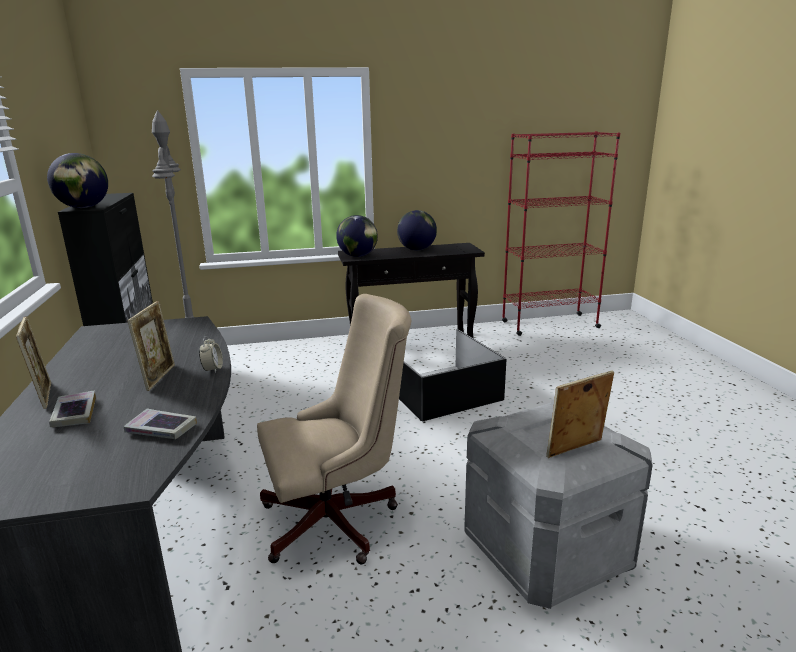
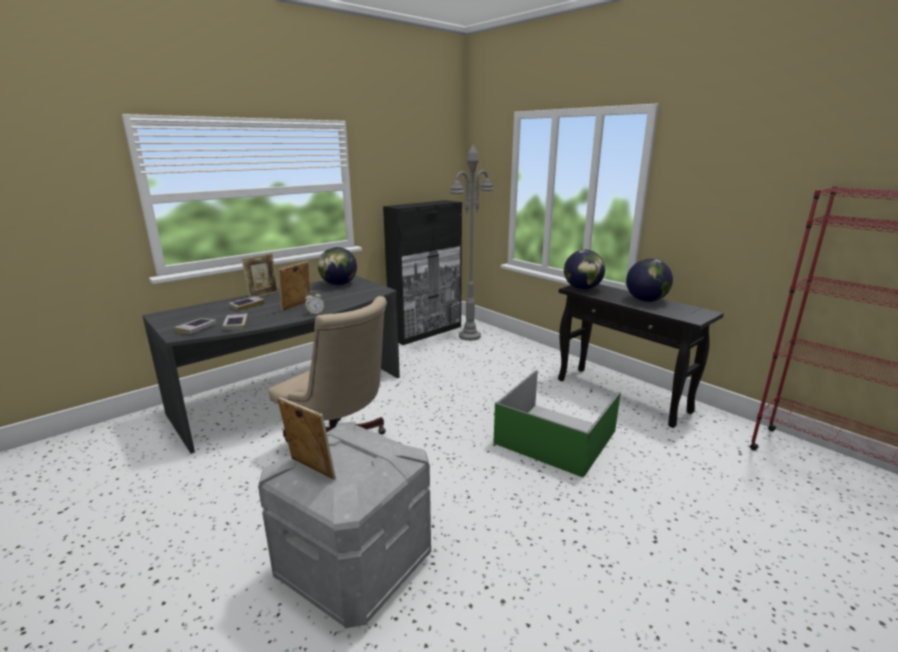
camera: 60 degrees right, 0 degrees up
globe [47,153,108,208] -> globe moved to [318,247,357,286]
picture frame [127,301,175,391] -> picture frame turned 150 degrees clockwise [278,261,310,311]
black storage box [399,329,506,421] -> green storage box [493,370,621,477]
none -> book [174,318,217,334]

